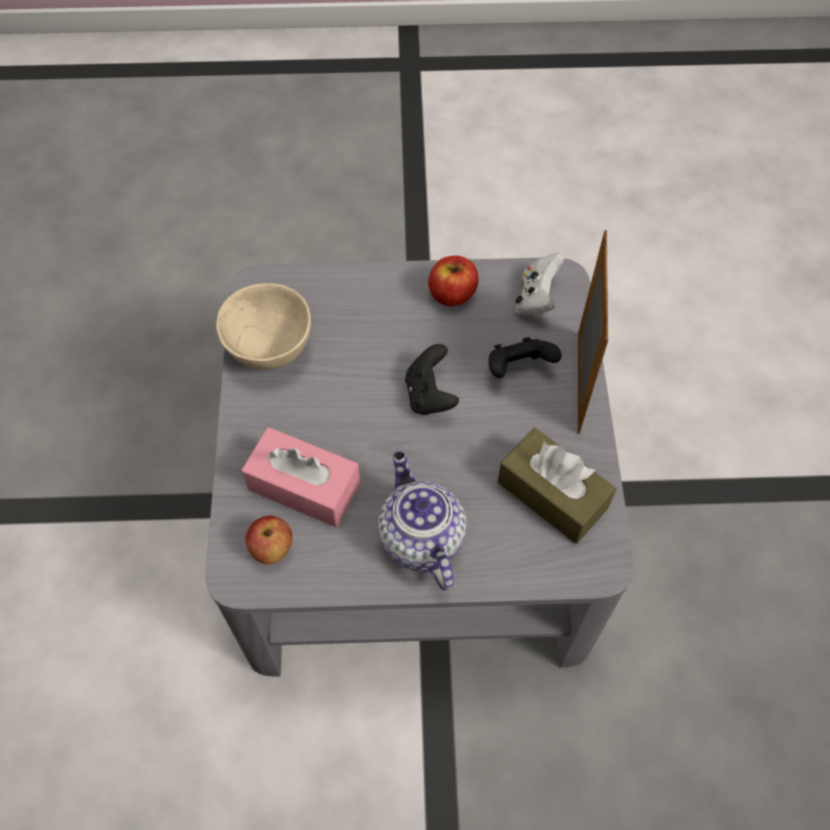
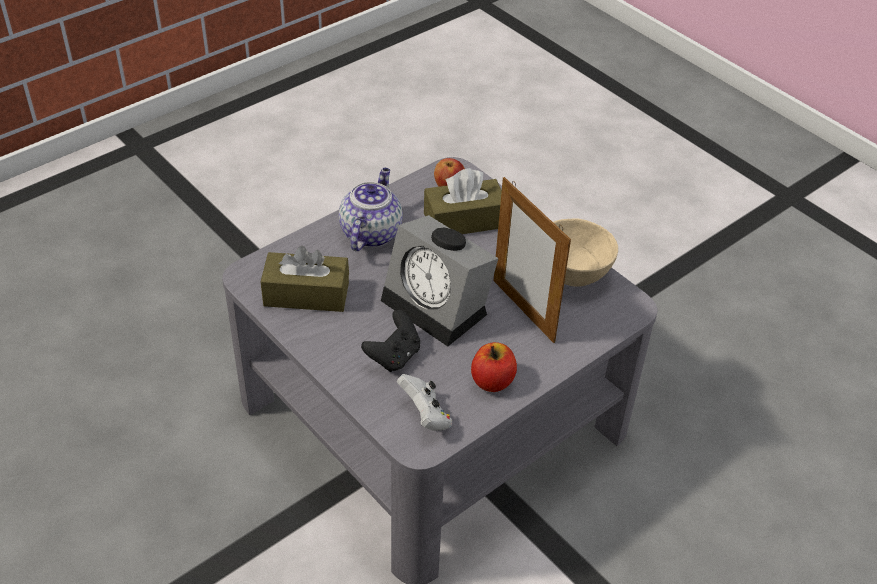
camera: 140 degrees right, 15 degrees down
pink tissue box [242,427,360,527] -> brown tissue box [424,168,502,234]
teapot [378,451,467,591] -> teapot turned 105 degrees counterclockwise [339,168,403,251]
black game controller [405,344,459,415] -> alarm clock [381,215,499,347]
picture frame [578,230,608,434] -> picture frame moved to [493,177,571,343]

